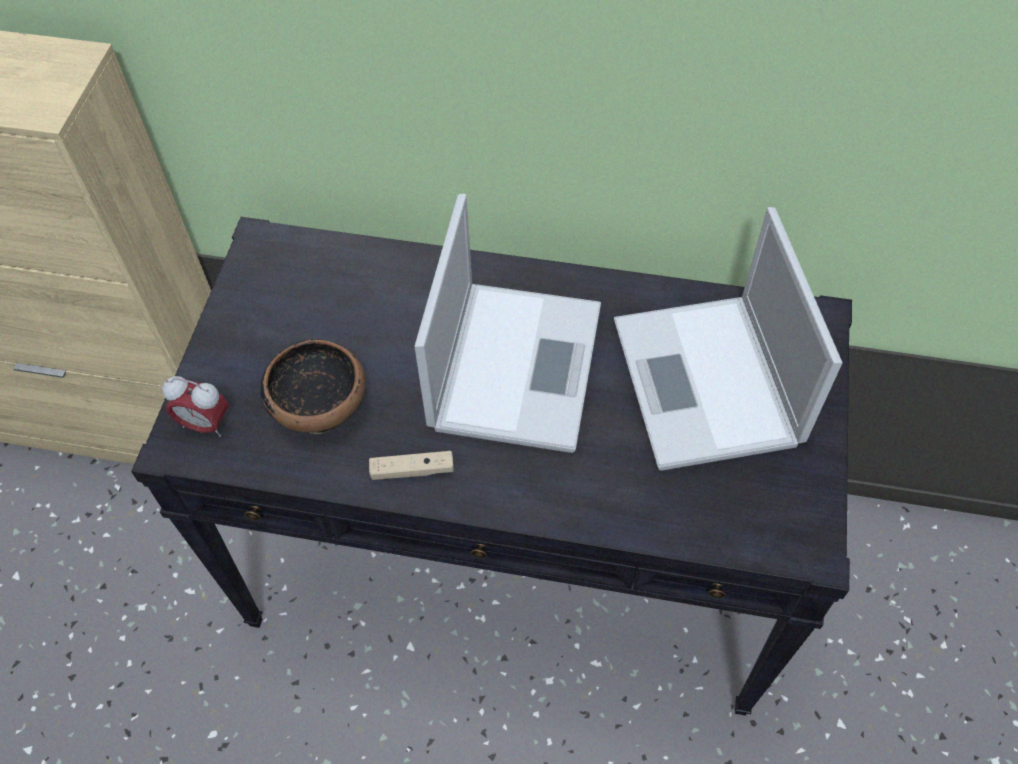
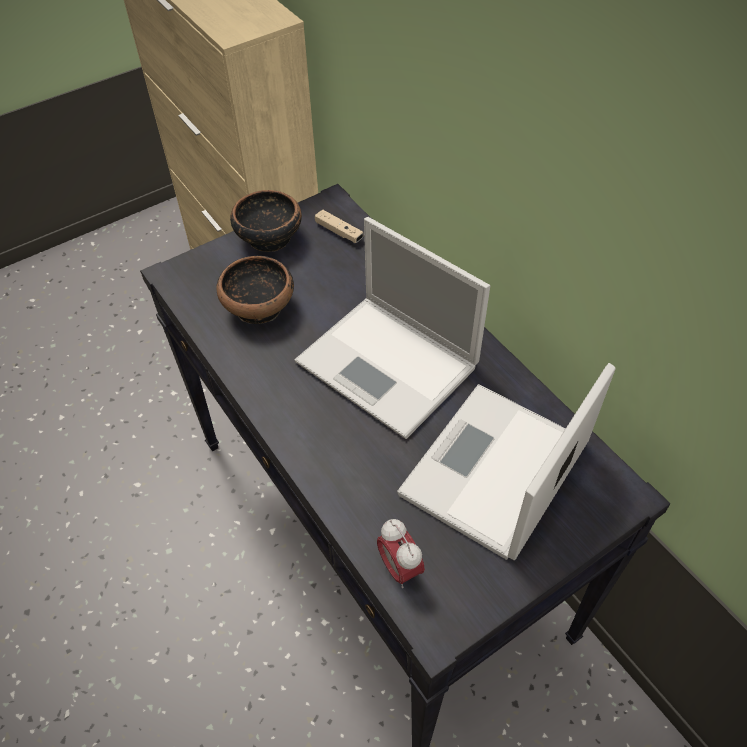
camera: 45 degrees right, 5 degrees down
alarm clock [162,376,228,437] -> alarm clock moved to [377,519,425,588]
beige game controller [369,451,454,480] -> beige game controller moved to [315,210,363,243]
laptop [414,194,601,453] -> laptop turned 75 degrees clockwise [295,217,490,439]
none -> bowl [230,190,302,252]

